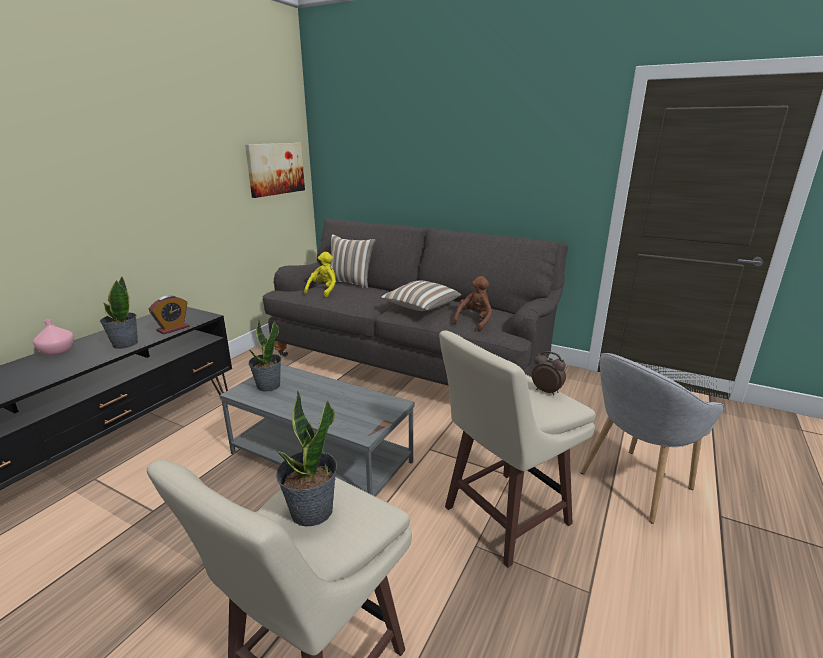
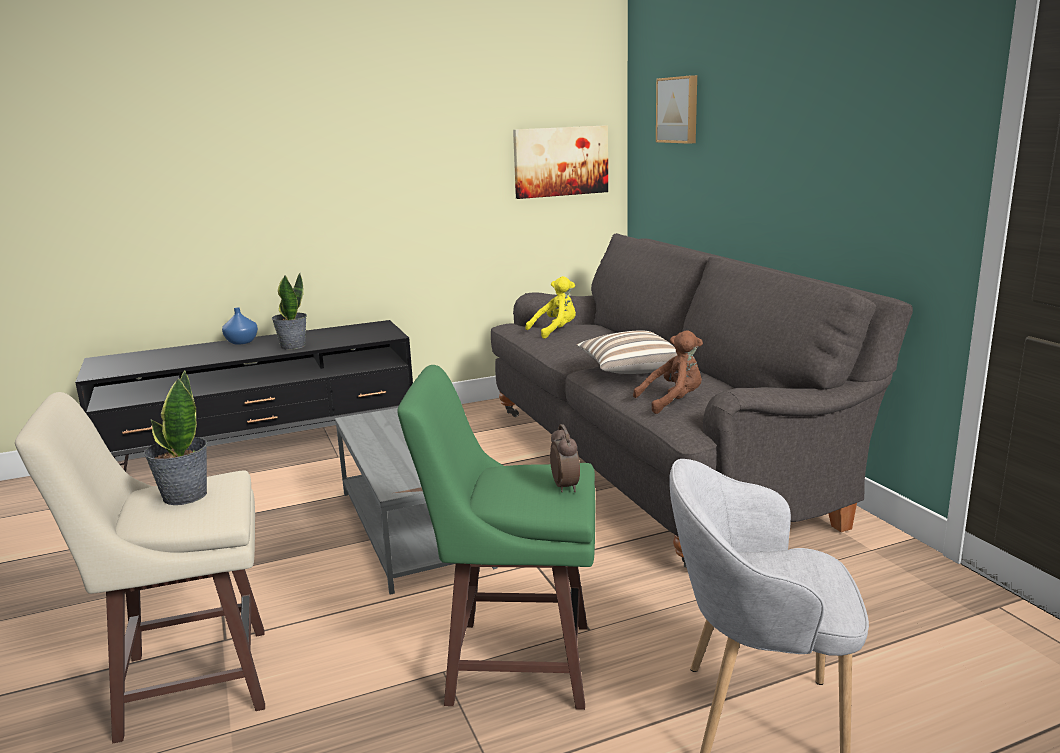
camera: 40 degrees right, 5 degrees down
pink vase [33,319,74,356] -> blue vase [222,307,258,345]
alarm clock [149,295,189,335] -> none
potted plant [248,319,282,392] -> none
pillow [330,234,376,289] -> none
beige stool [439,330,596,568] -> green stool [397,365,595,710]
none -> picture [656,75,697,144]

